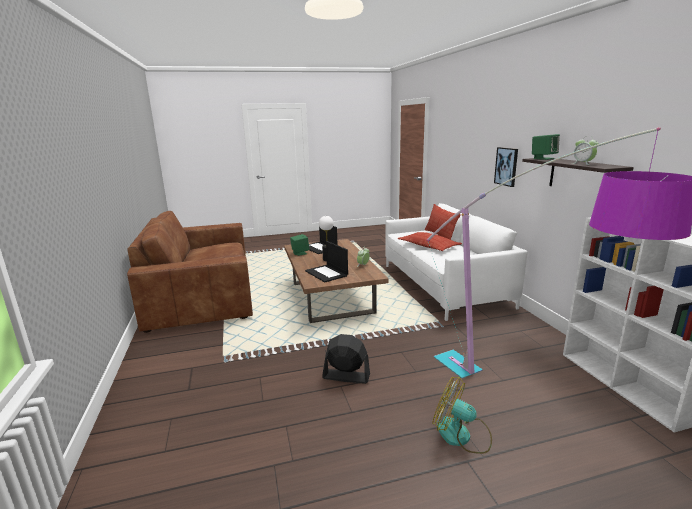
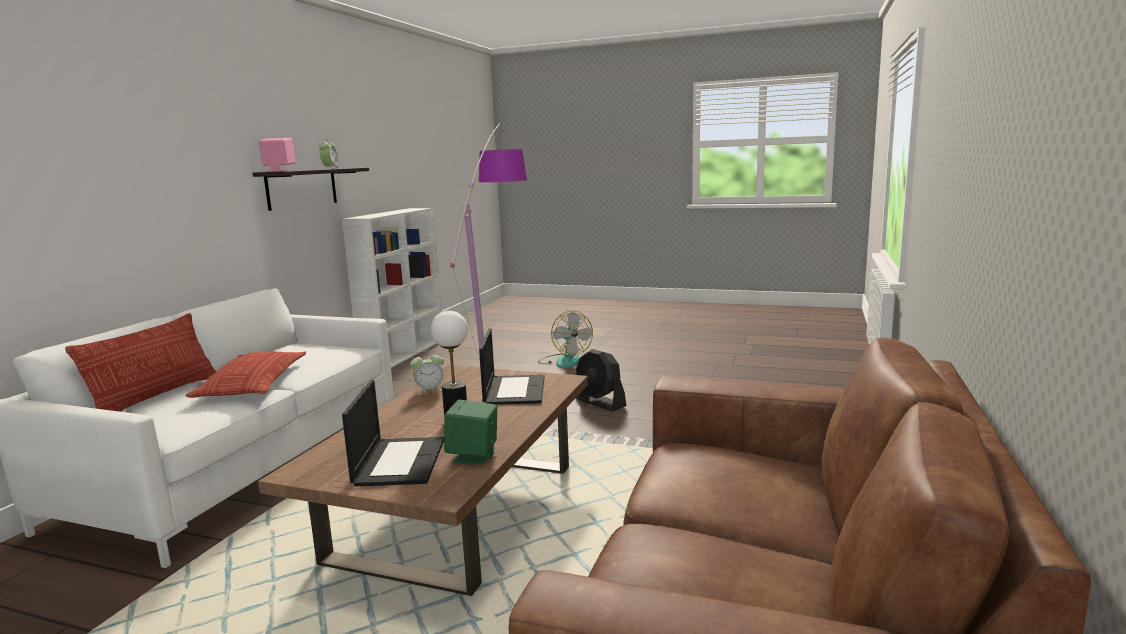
camera: 145 degrees left, 5 degrees down
picture [494,147,518,187] -> none
green speaker [532,134,560,160] -> pink speaker [259,138,296,172]

